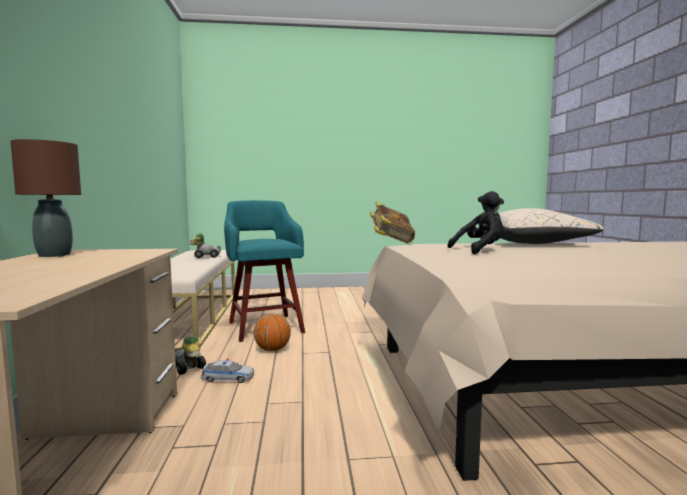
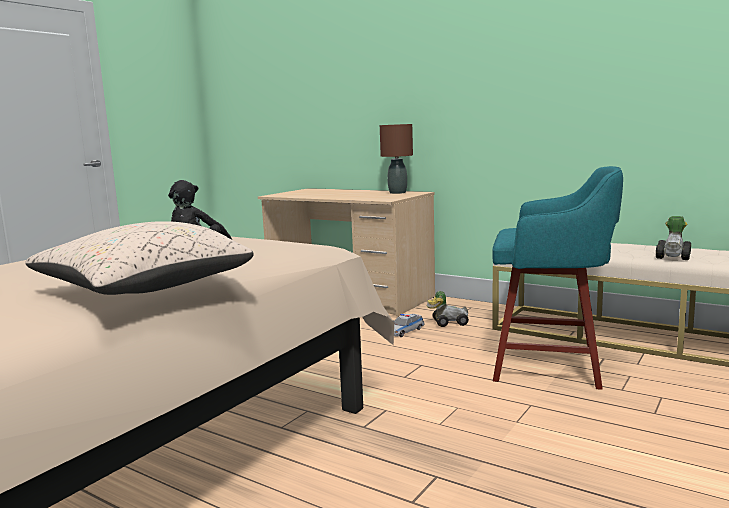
camera: 130 degrees right, 5 degrees up
basketball [254,313,291,351] -> none
book [370,201,415,243] -> none

